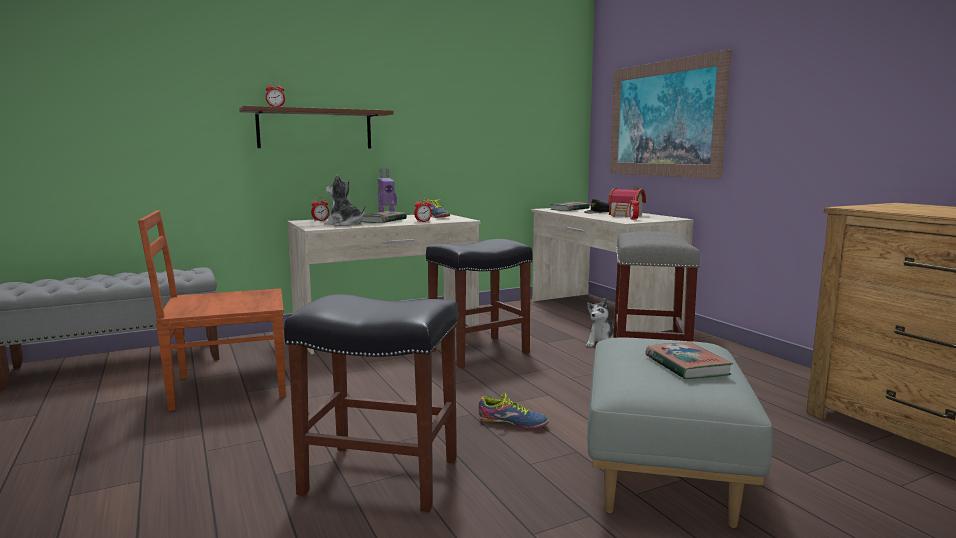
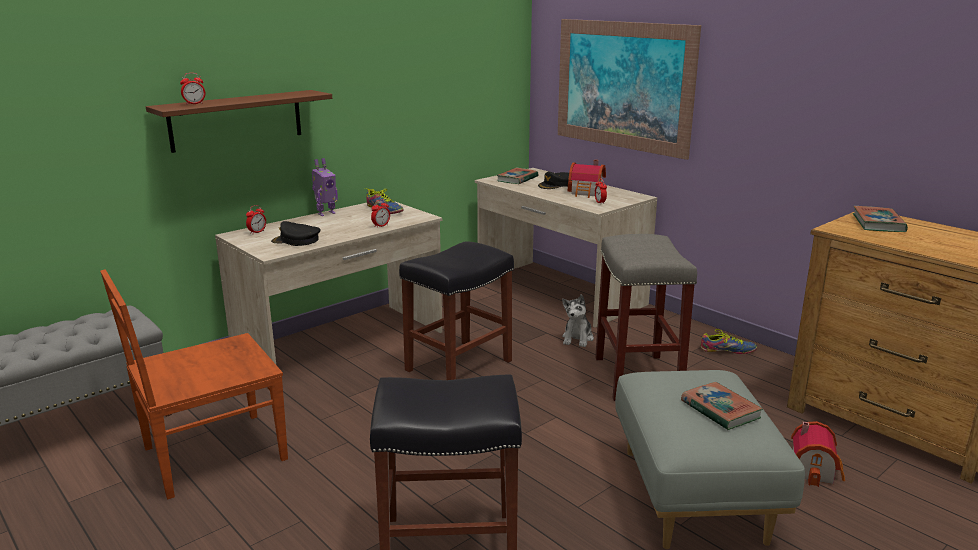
camera: 15 degrees left, 10 degrees up
plush toy [324,175,366,226] -> black cap [271,221,321,246]
book [361,211,407,223] -> book moved to [853,206,908,232]
shoe [478,393,549,429] -> shoe moved to [701,329,757,354]
none -> toy house [791,421,845,487]

